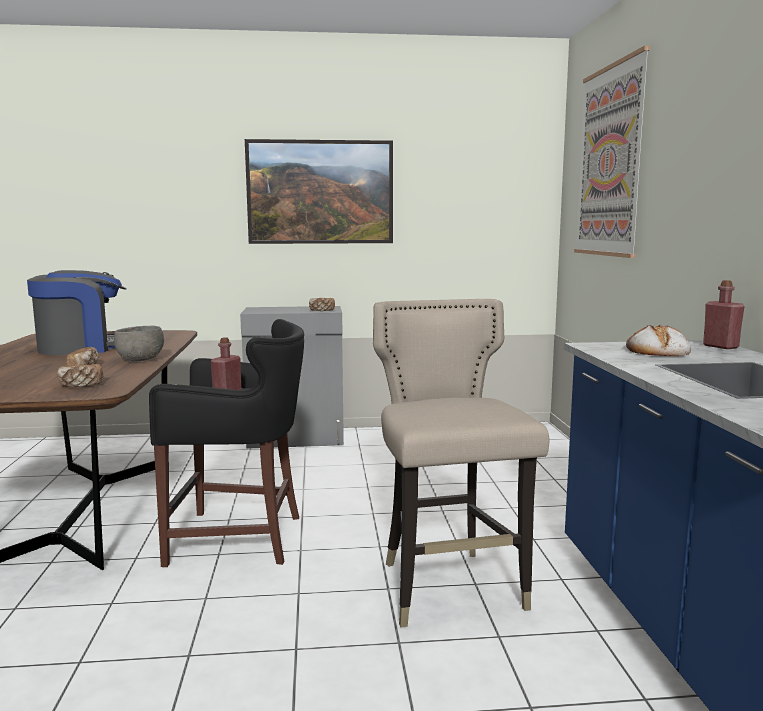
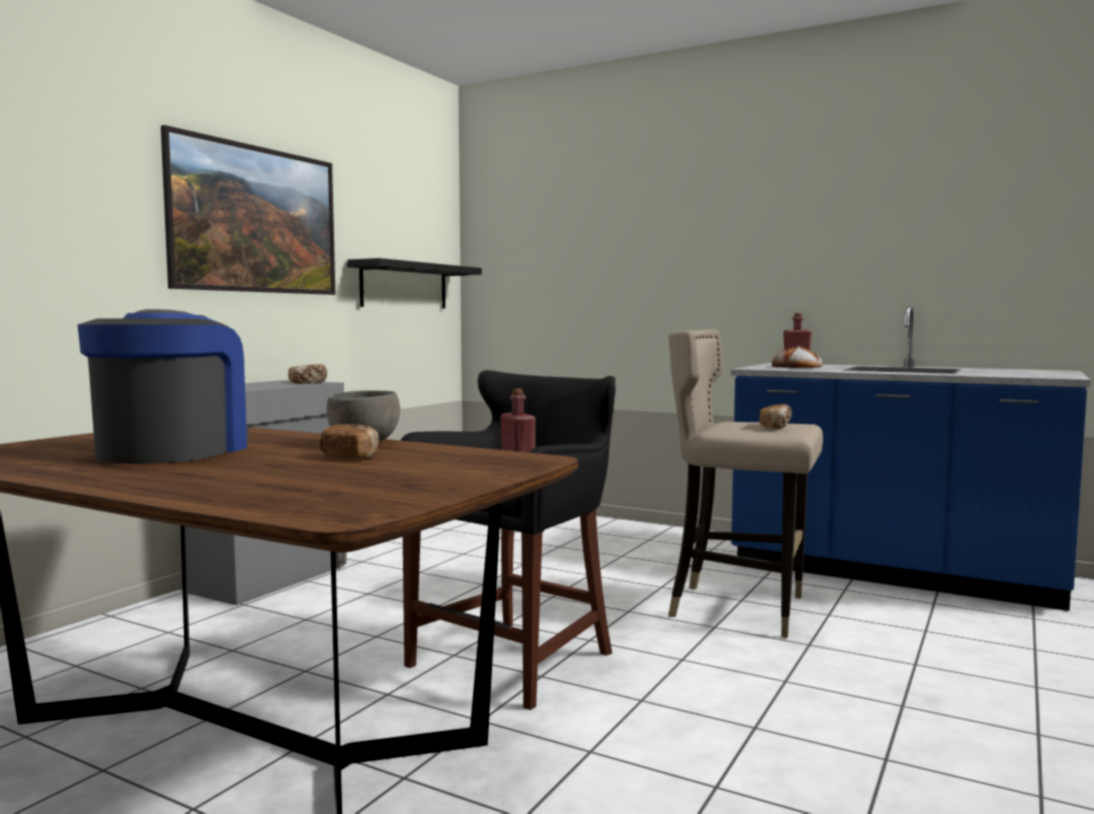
camera: 55 degrees left, 5 degrees down
bread [57,364,103,387] -> bread moved to [759,404,792,429]
picture [574,45,650,258] -> none
none -> black shelf [347,258,482,309]

